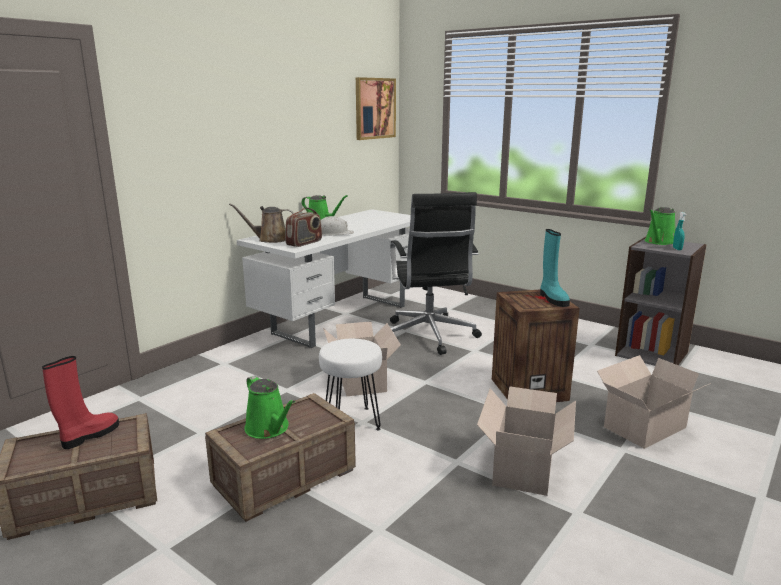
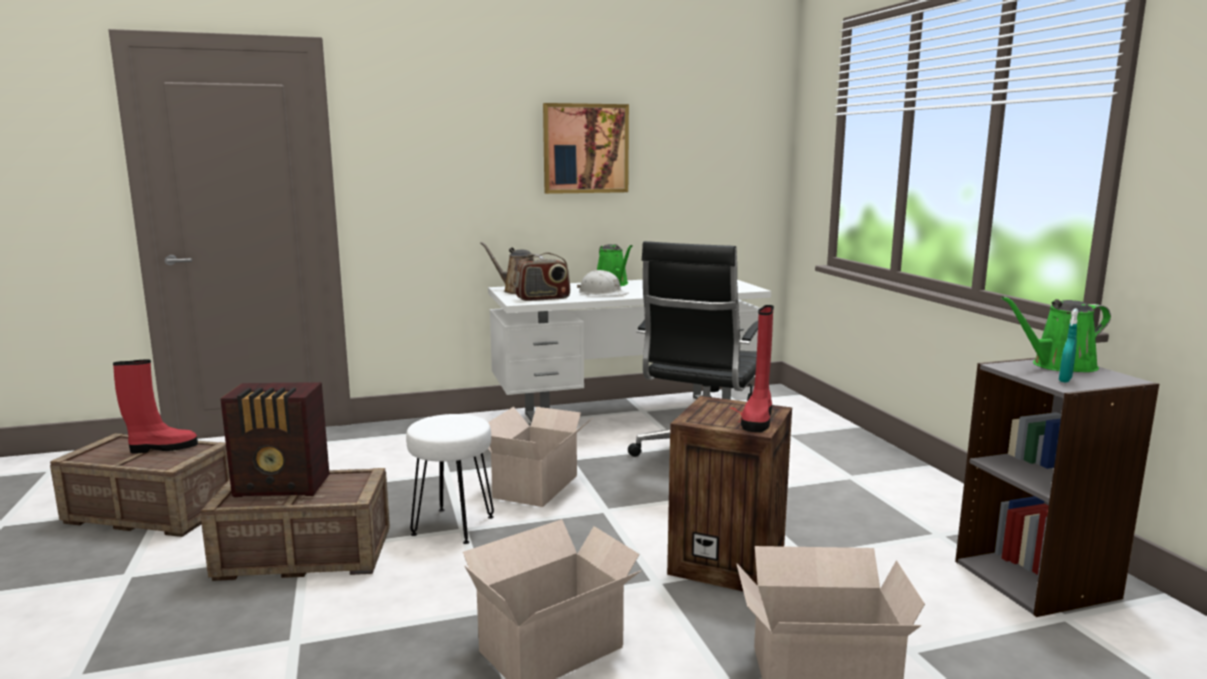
camera: 35 degrees right, 5 degrees down
green watering can [244,375,295,439] -> radio [220,382,330,497]
picture [356,77,396,140] -> picture moved to [543,103,629,194]
turquoise boot [540,229,570,307] -> red boot [741,305,774,432]

